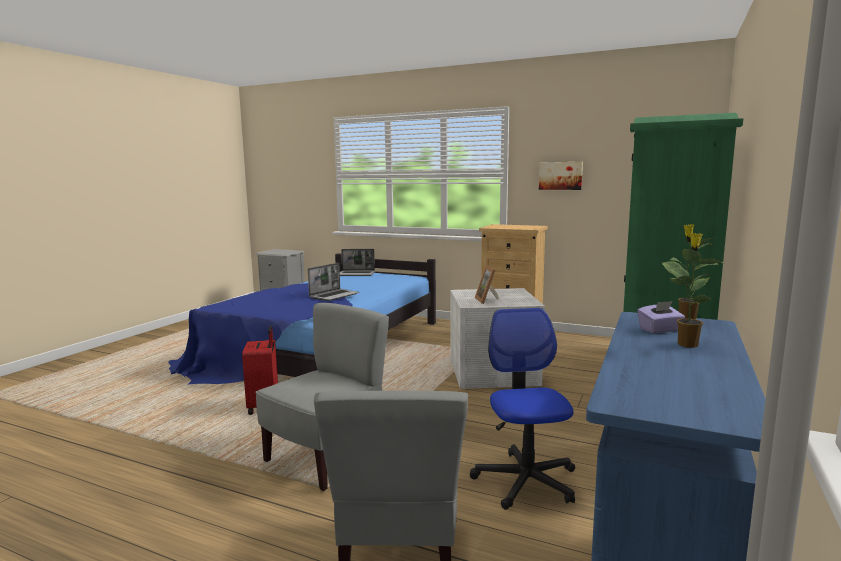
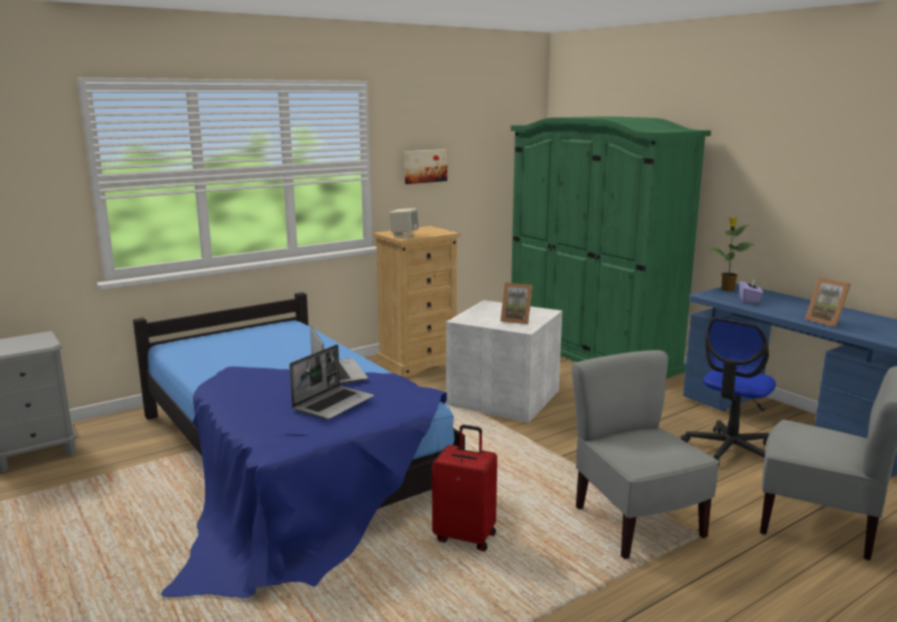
camera: 60 degrees left, 5 degrees up
laptop [340,249,375,276] -> laptop moved to [289,345,374,419]
office chair [470,308,575,510] -> office chair turned 75 degrees counterclockwise [681,318,776,466]
potted plant [670,233,724,348] -> none
none -> beige speaker [389,208,419,238]
none -> picture frame [805,277,851,327]

